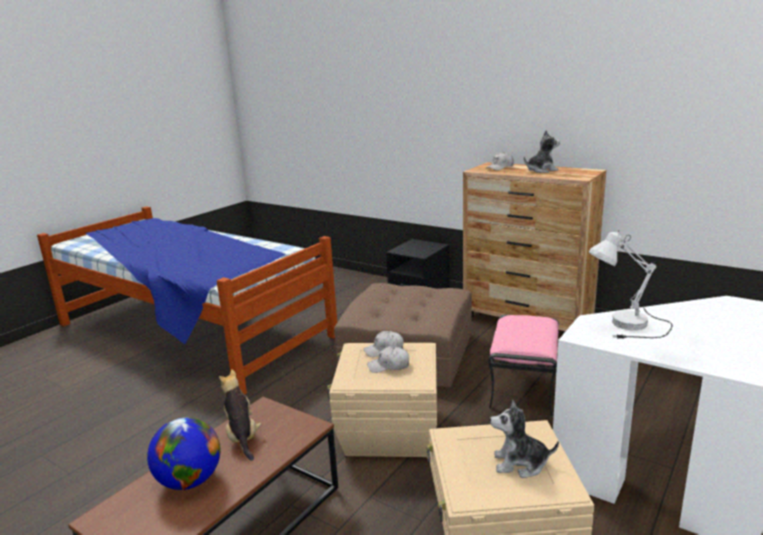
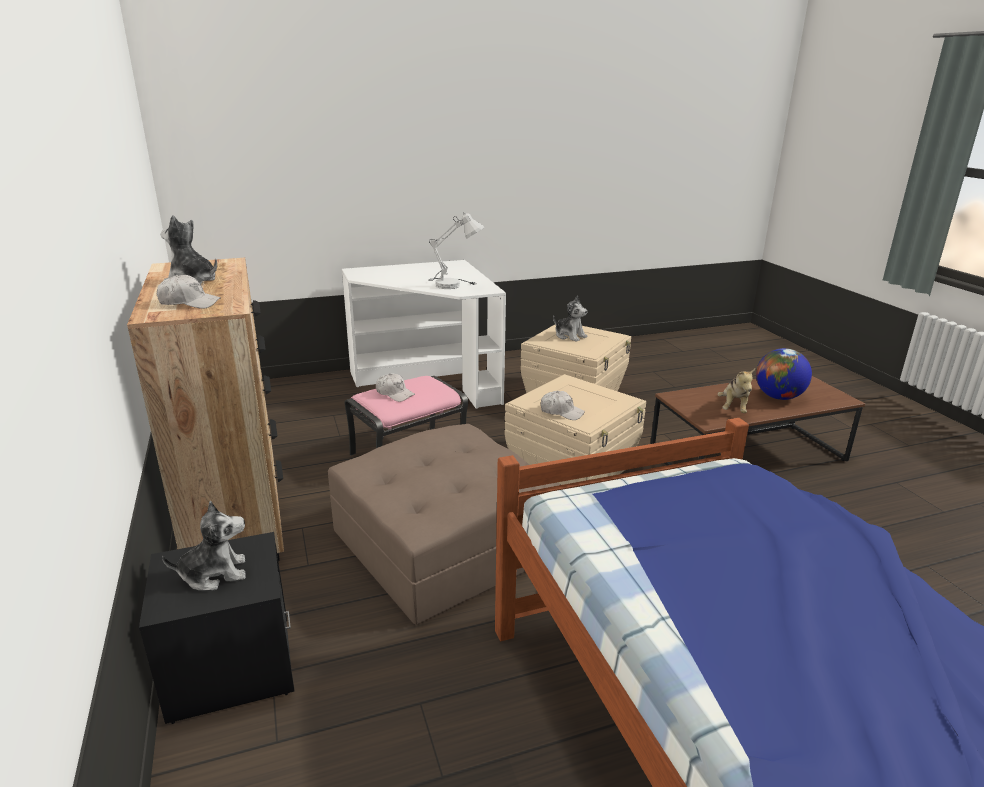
camera: 145 degrees left, 5 degrees up
white cap [367,346,409,373] -> white cap moved to [376,373,415,402]
none -> plush toy [162,501,246,591]

